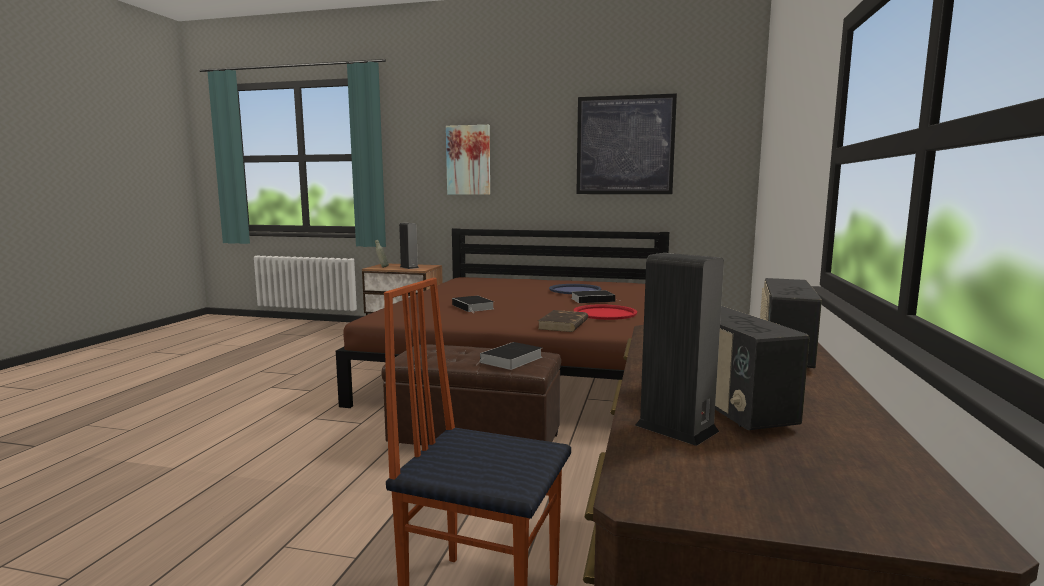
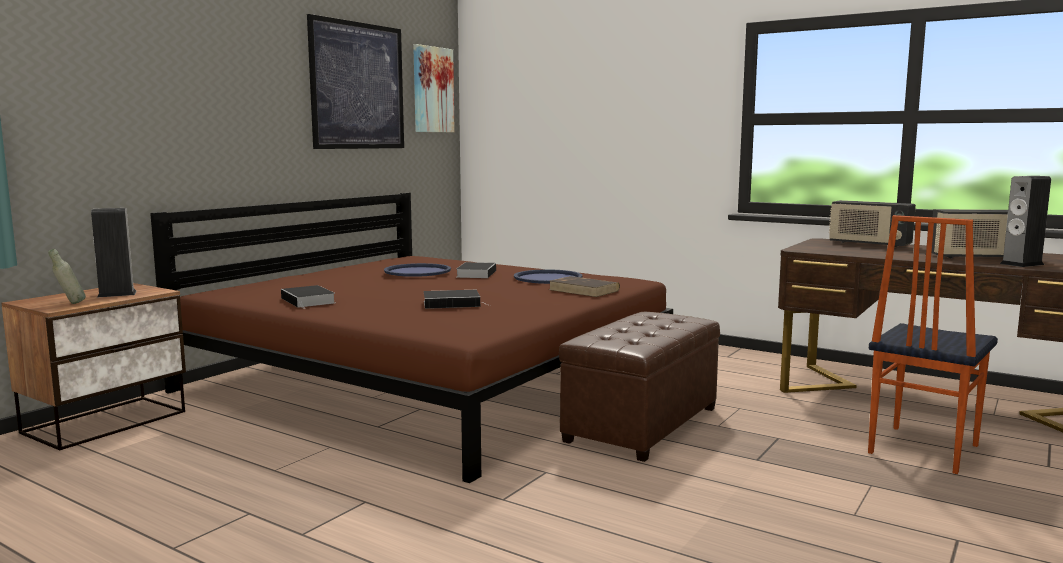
camera: 70 degrees left, 0 degrees up
picture [446,125,490,195] -> picture moved to [413,44,455,132]
book [475,342,542,370] -> book moved to [281,285,335,309]
red tray [574,304,637,320] -> blue tray [514,269,582,284]

